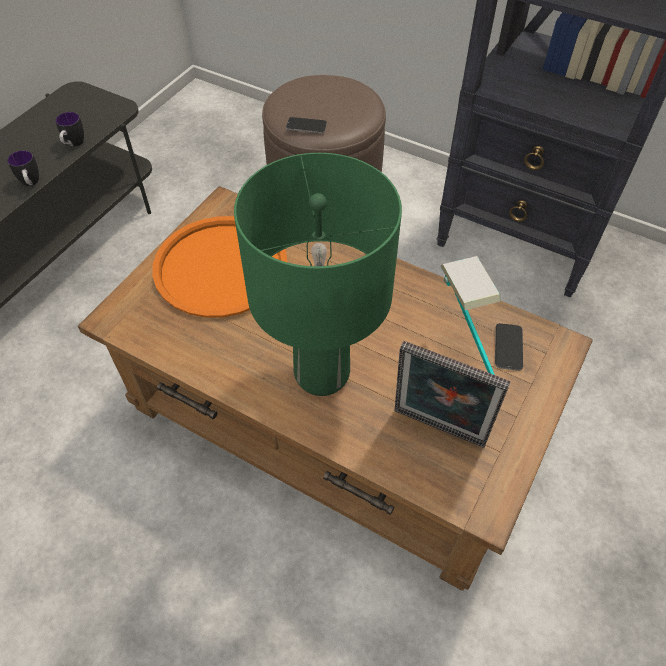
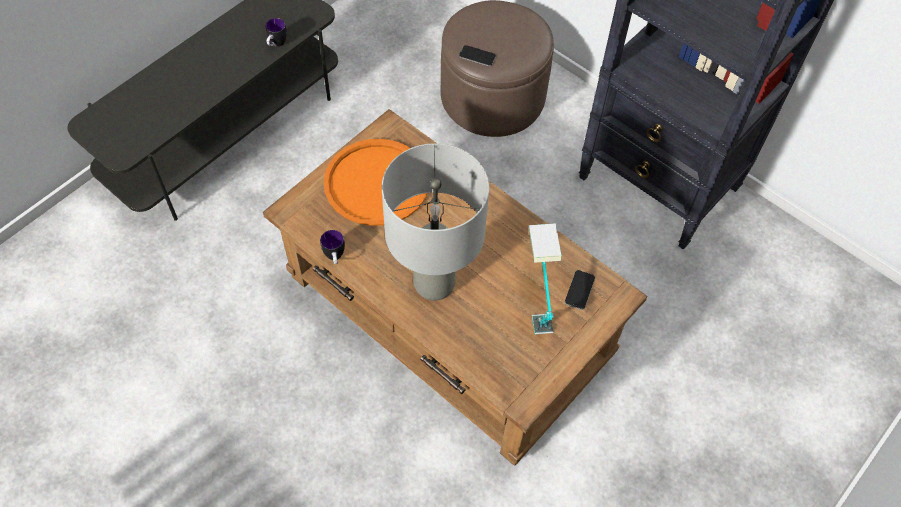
camera: 10 degrees right, 5 degrees up
mug [7,150,39,186] -> mug moved to [320,230,345,264]
green table lamp [234,153,402,396] -> grey table lamp [382,143,489,301]
picture frame [394,341,511,448] -> none

